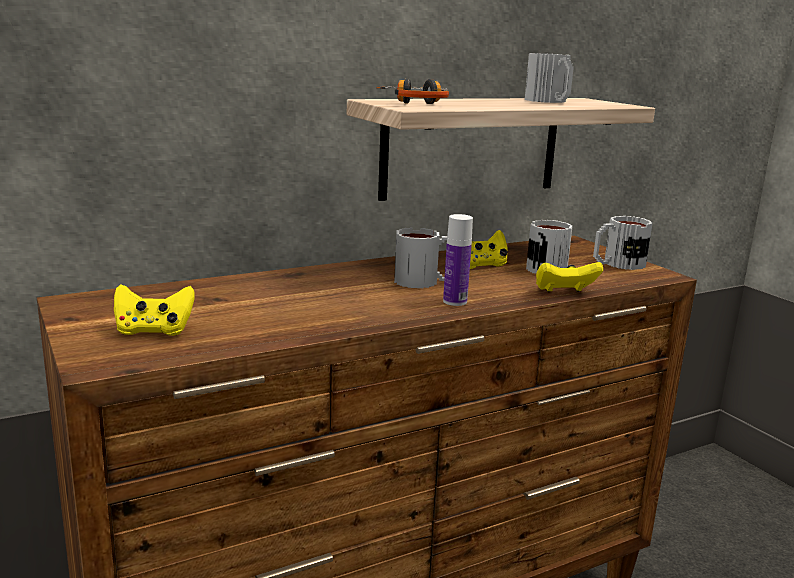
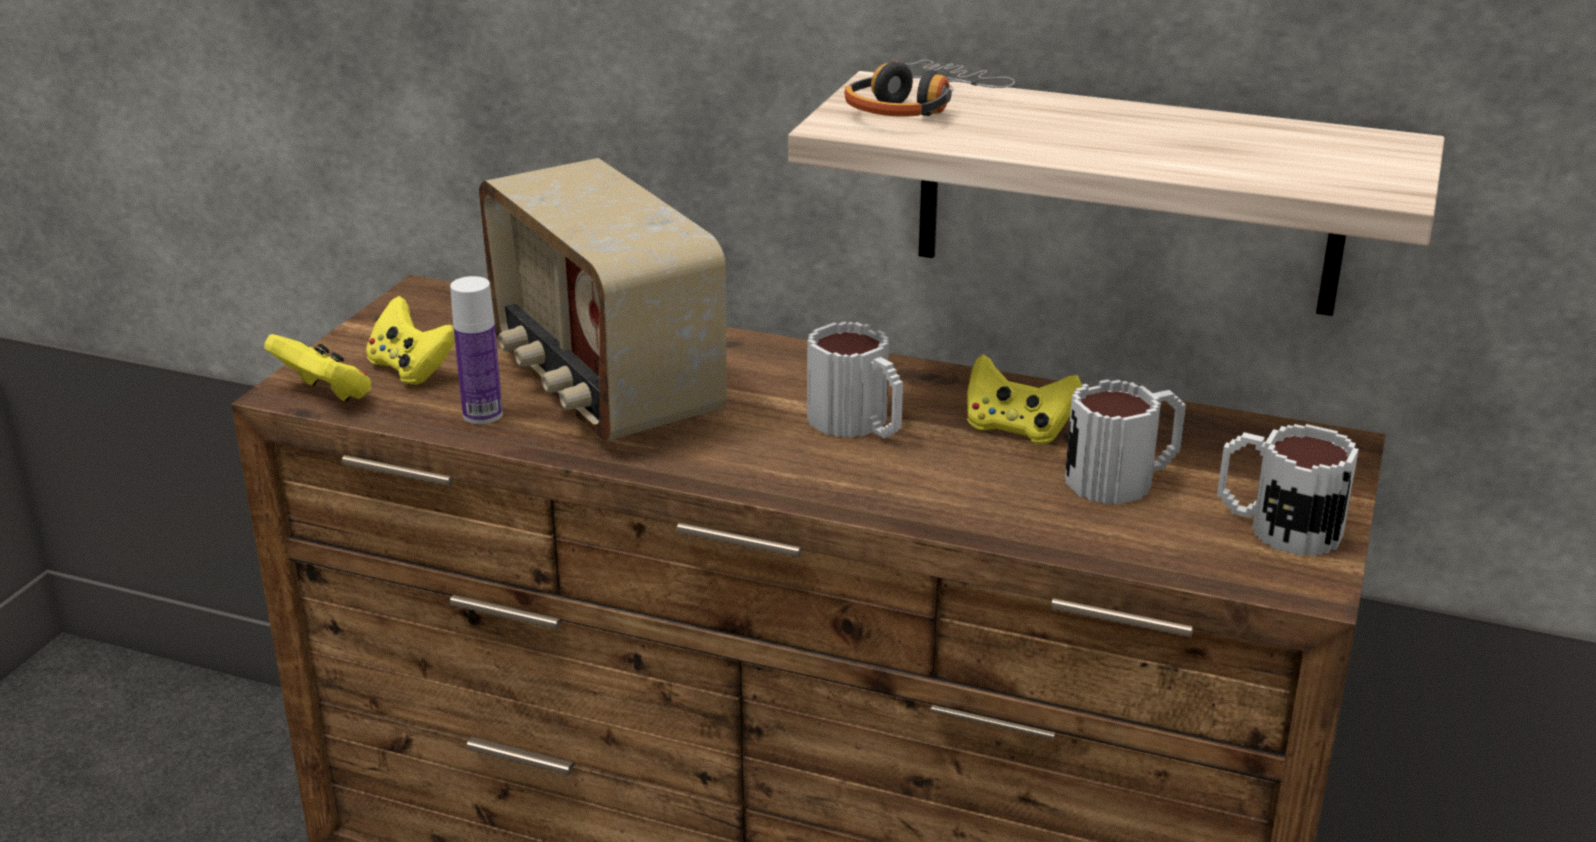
camera: 50 degrees right, 10 degrees up
bottle [443,214,473,306] -> bottle moved to [450,276,503,424]
mug [525,53,574,103] -> none
yellow game controller [536,262,603,292] -> yellow game controller moved to [264,334,372,401]
none -> radio [479,158,727,441]

